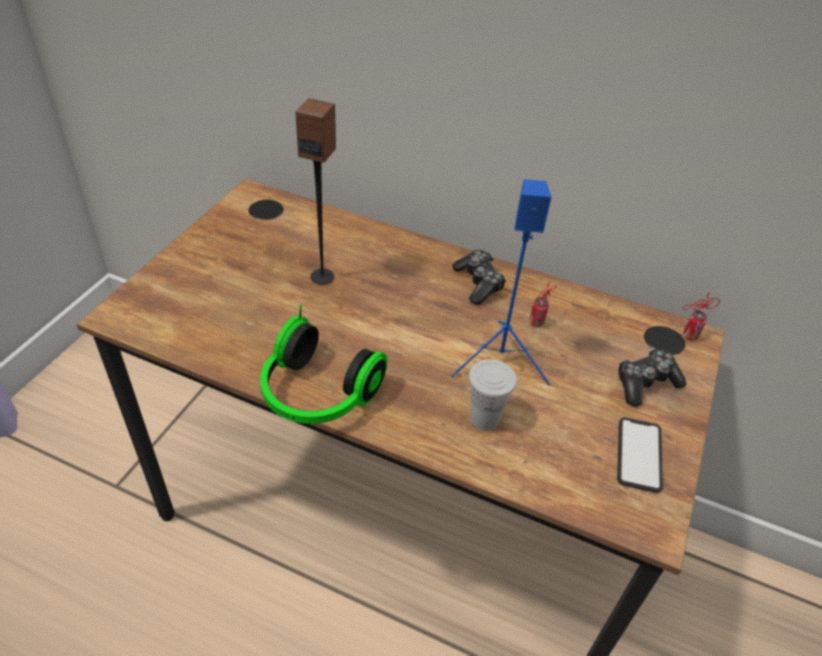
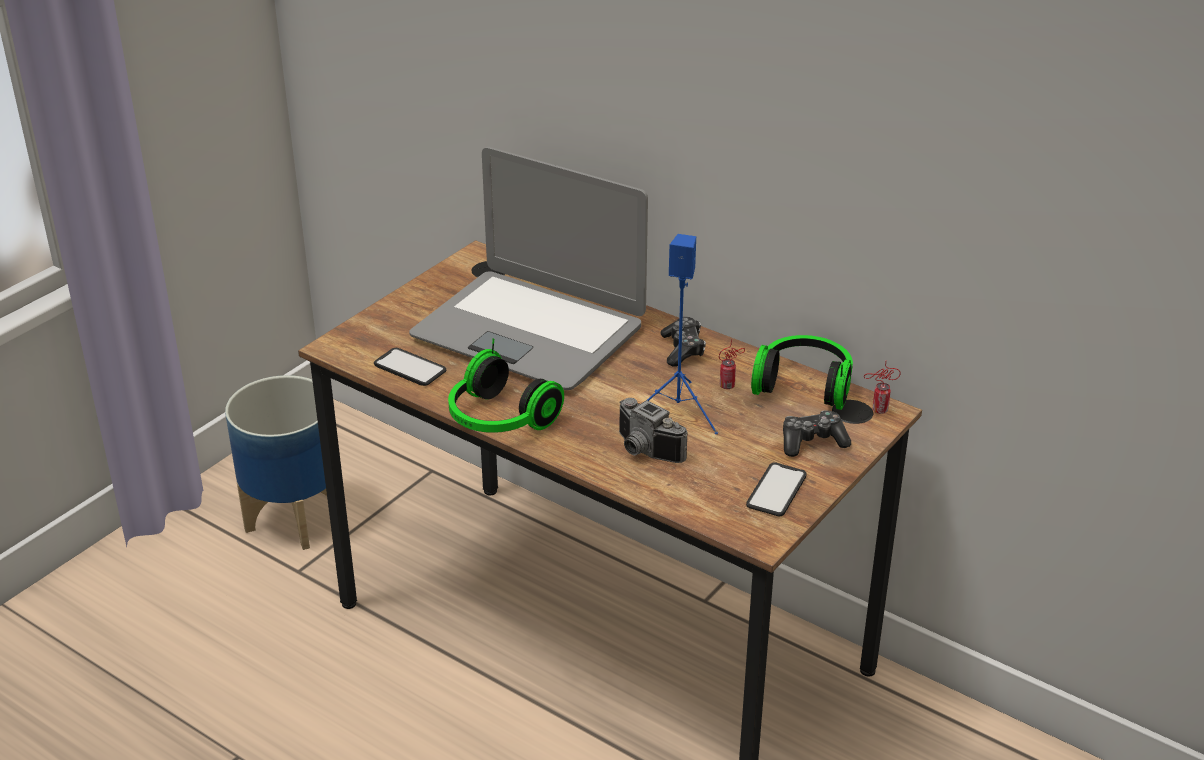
camera: 15 degrees right, 10 degrees down
speaker [295,98,336,285] -> laptop [409,147,648,390]
white cup [469,359,517,431] -> camera [619,398,687,463]
none -> planter [225,375,327,550]
none -> phone [374,348,446,386]
none -> headphones [751,335,853,410]

